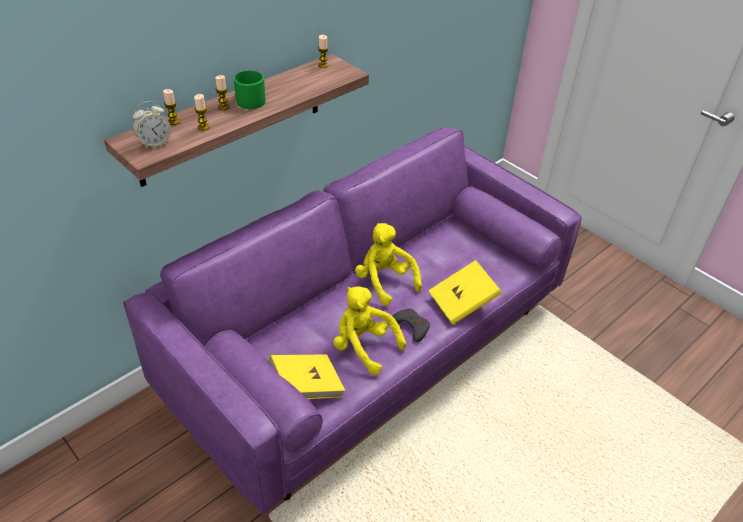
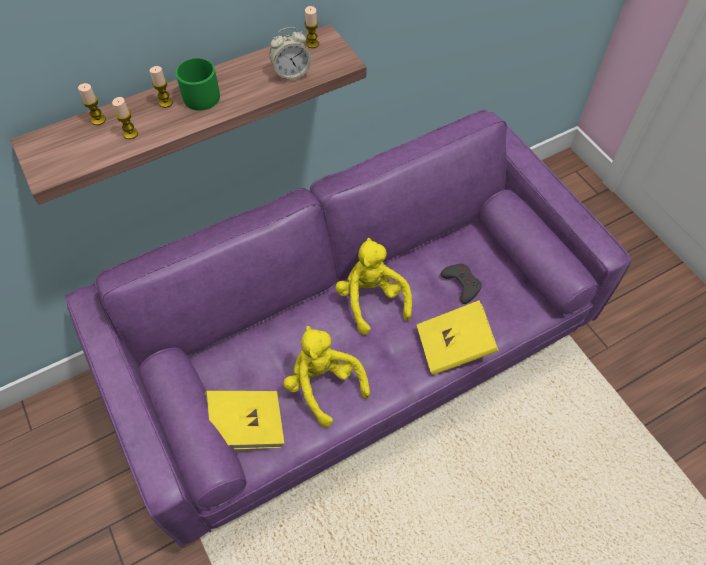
camera: 15 degrees right, 15 degrees up
alarm clock [133,101,171,149] -> alarm clock moved to [270,27,311,81]
grey game controller [393,308,430,342] -> grey game controller moved to [440,264,482,304]

